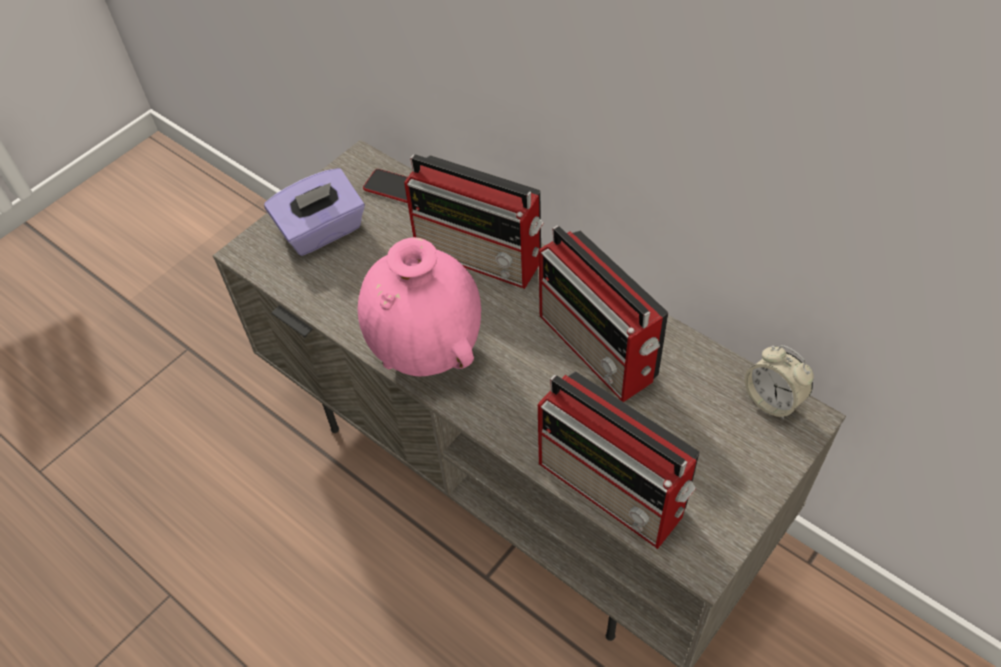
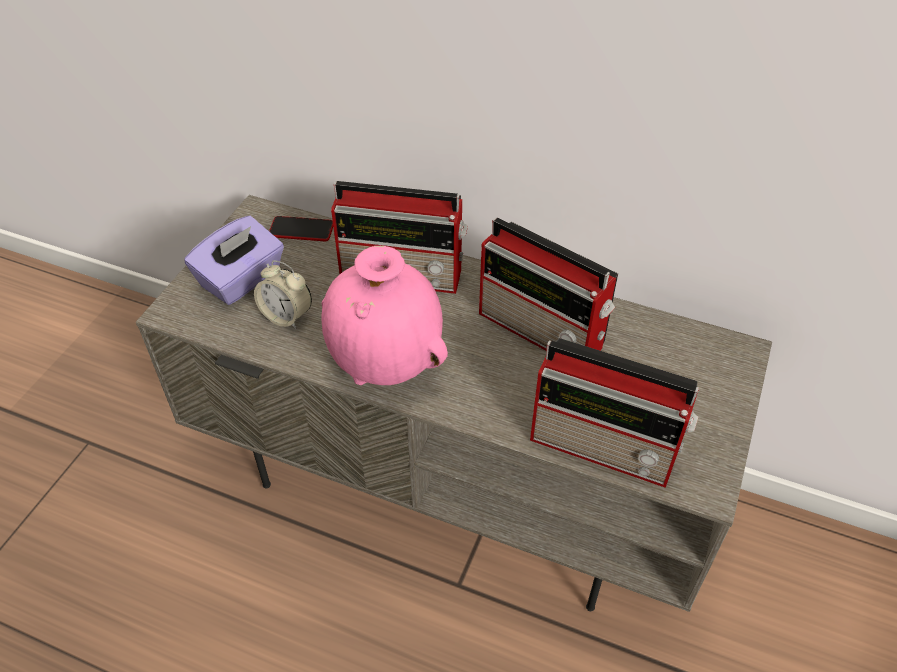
camera: 20 degrees left, 5 degrees down
alarm clock [745,345,814,419] -> alarm clock moved to [254,260,312,329]

